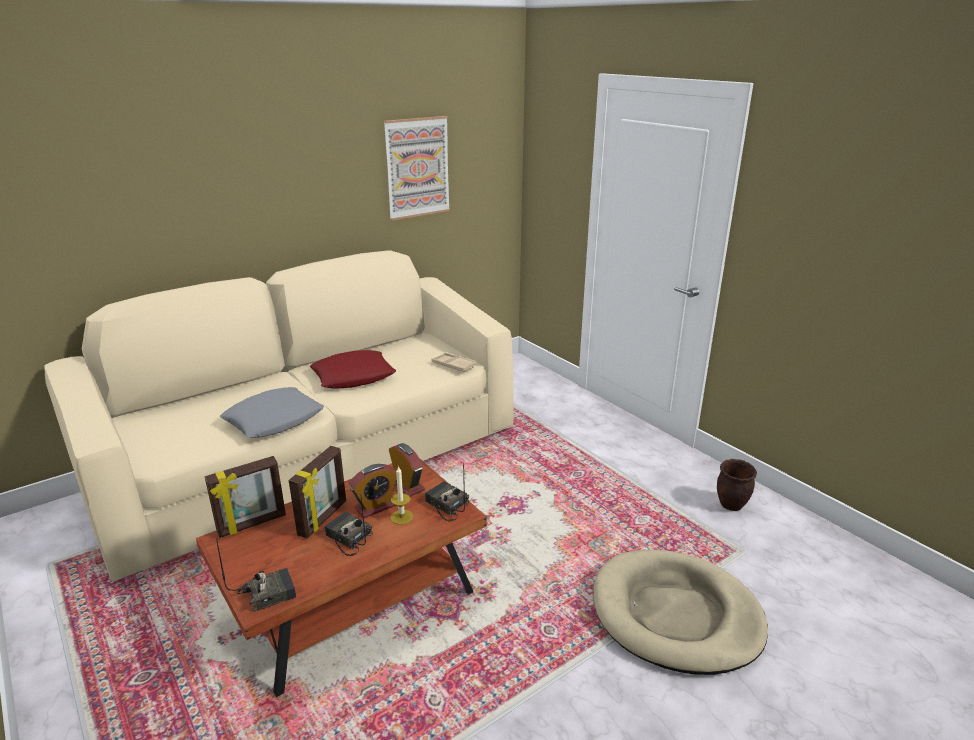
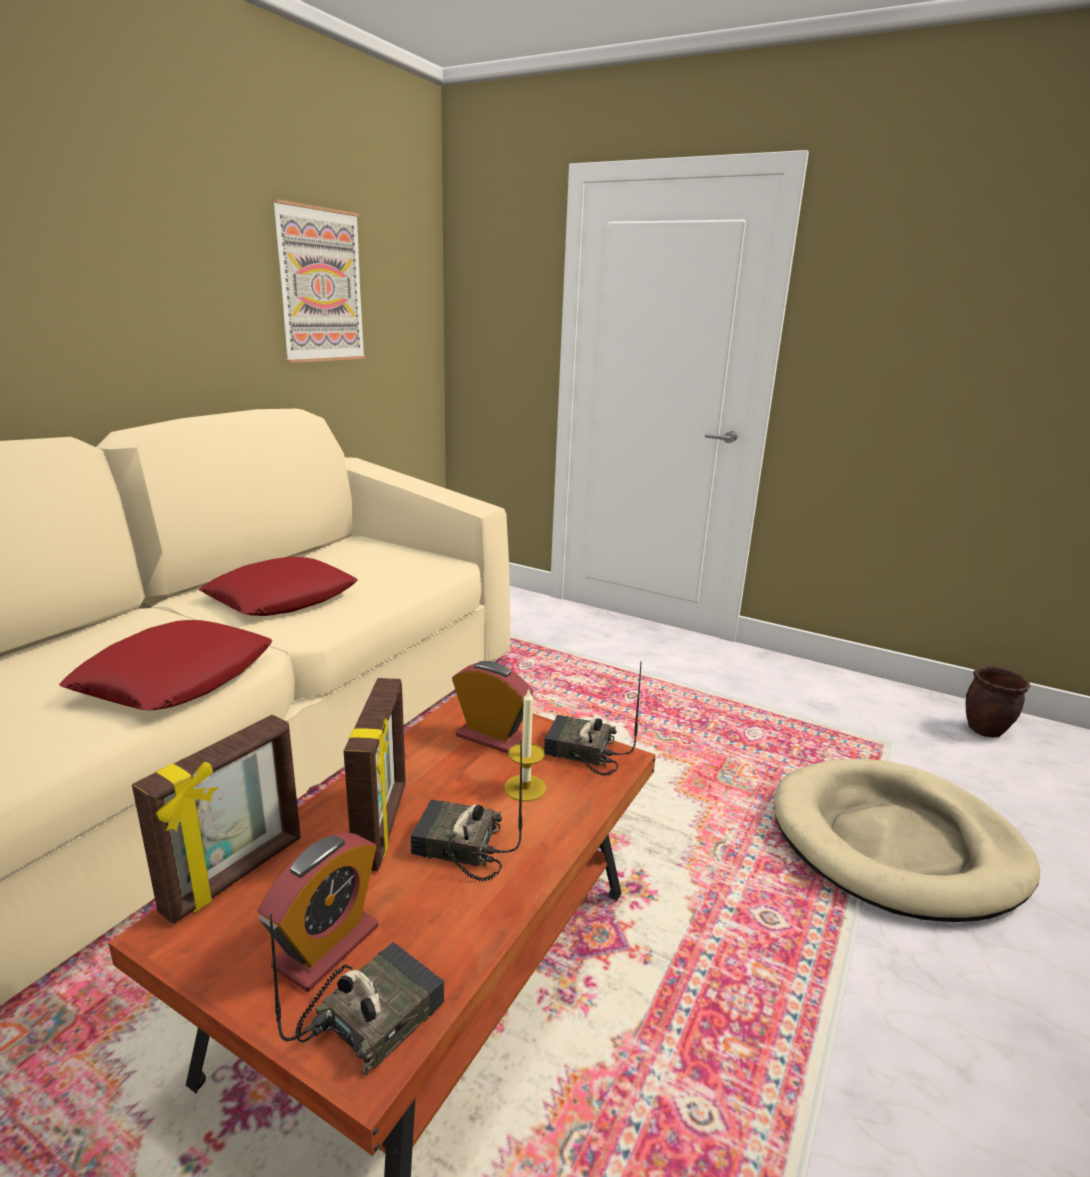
camera: 25 degrees left, 5 degrees down
grey pillow [220,387,324,438] -> red pillow [59,620,273,710]
alarm clock [348,464,397,518] -> alarm clock moved to [257,833,378,992]
beige tray [431,353,477,372] -> none
brown planter [717,459,757,511] -> brown planter moved to [966,666,1030,737]

